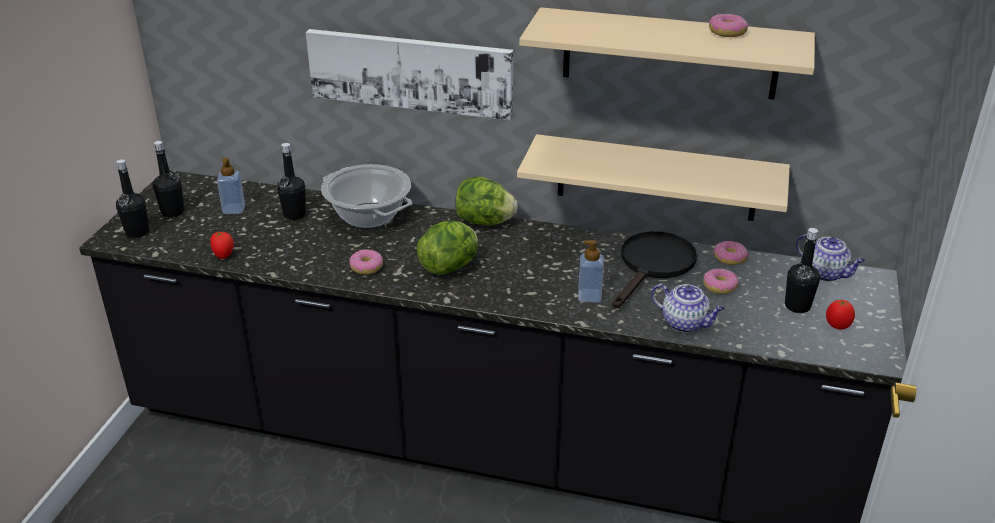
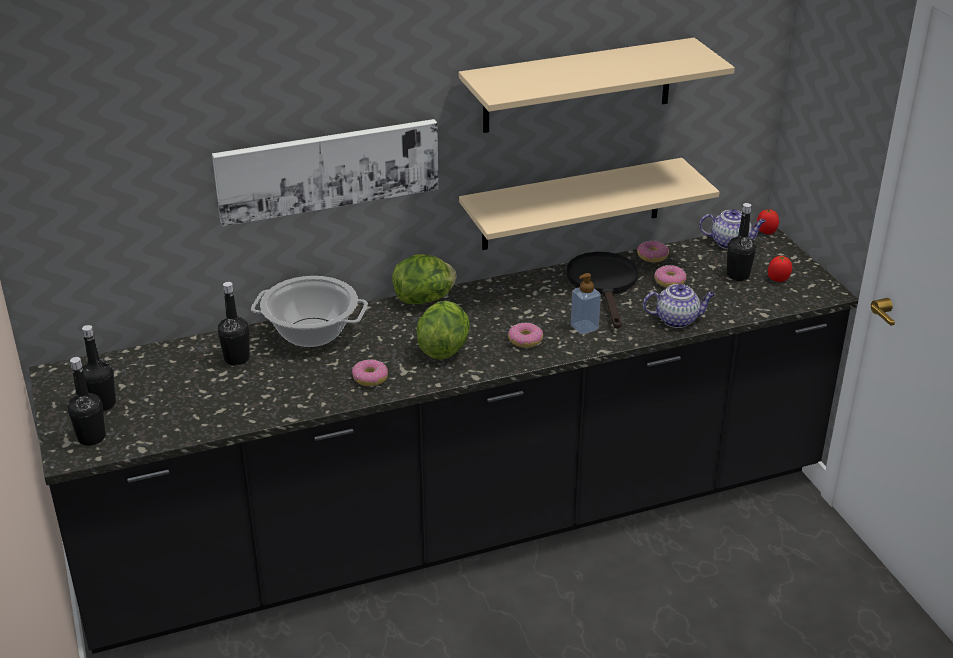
camera: 35 degrees left, 0 degrees up
tomato [210,231,234,259] -> tomato moved to [757,209,779,234]
soap dispenser [217,158,245,214] -> none
donut [709,14,748,37] -> donut moved to [508,323,543,348]

